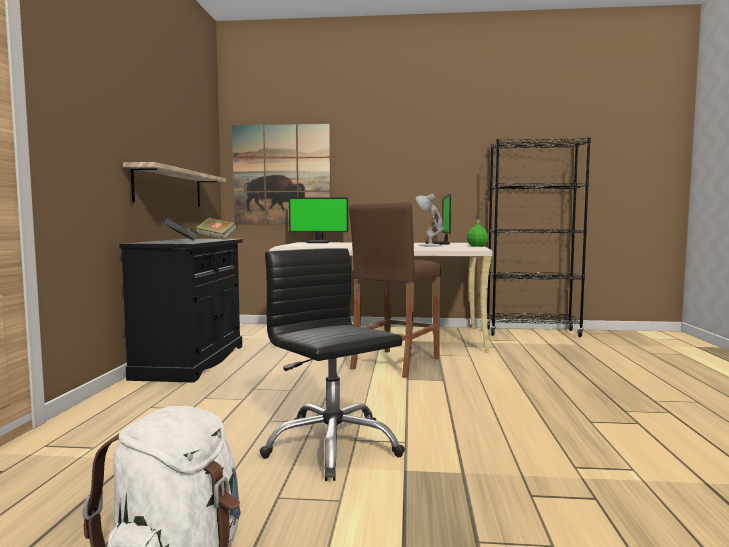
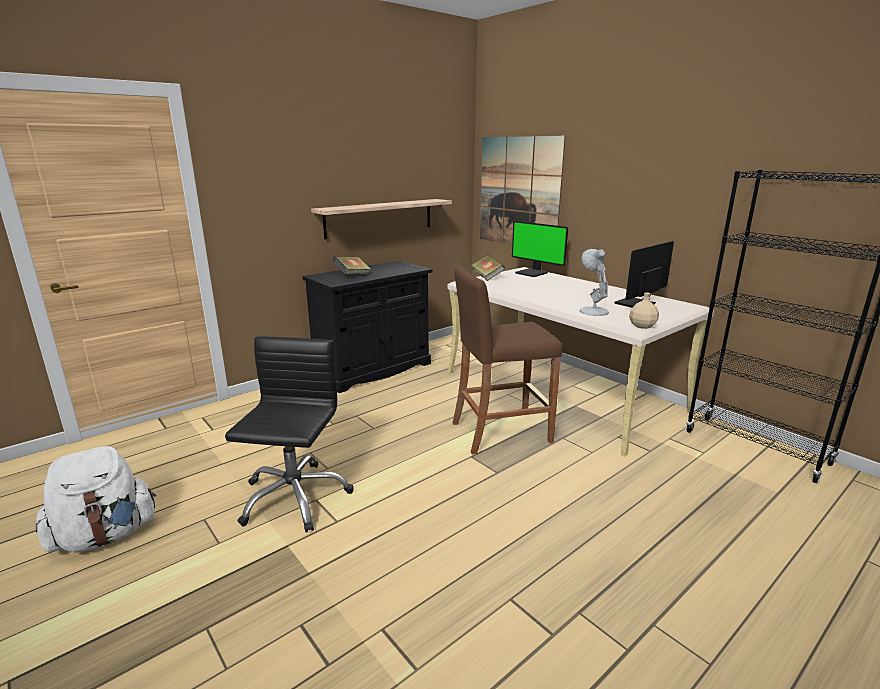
camera: 45 degrees right, 15 degrees up
book [195,217,238,240] -> book moved to [471,255,505,281]
green bottle [467,220,488,247] -> beige bottle [629,292,659,329]

